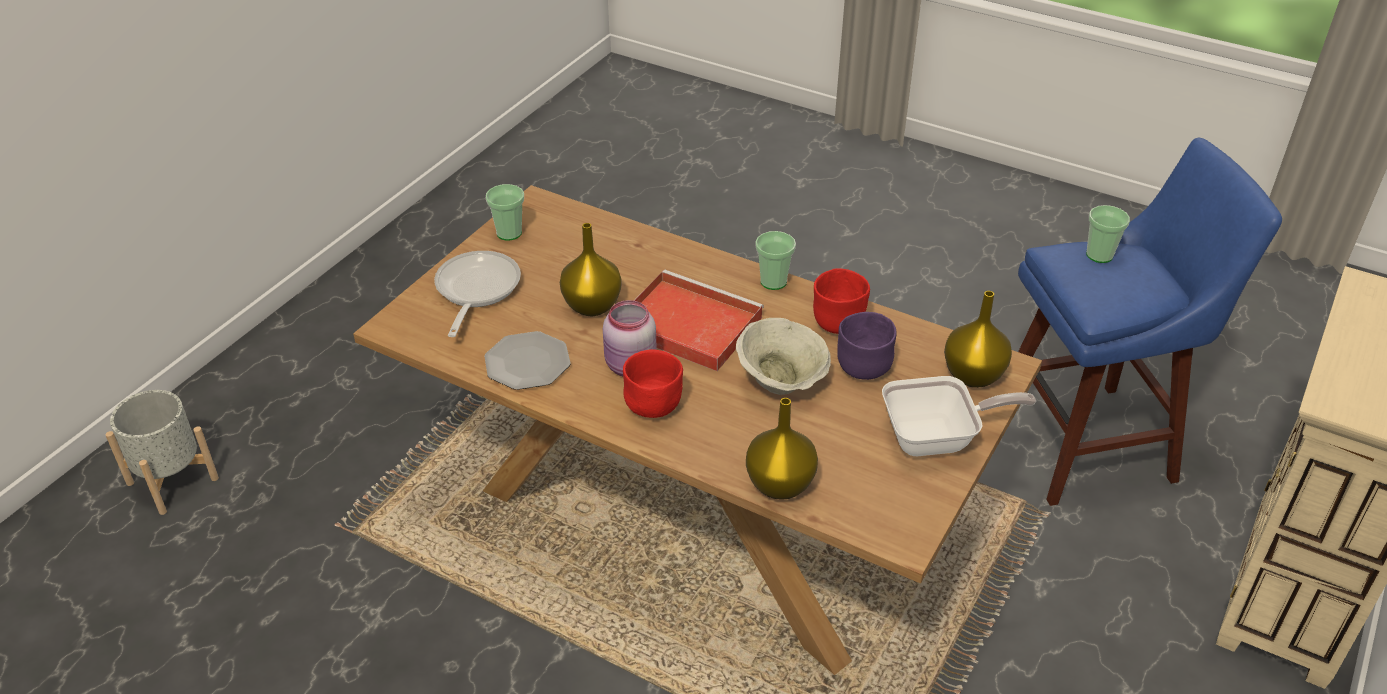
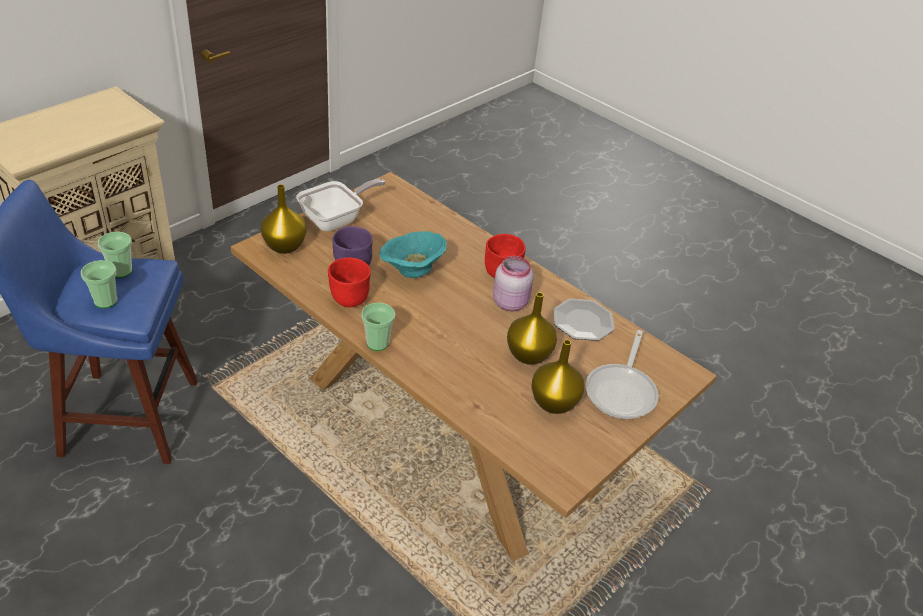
camera: 170 degrees left, 0 degrees up
grey planter [105,390,219,515] -> none
cup [486,184,524,241] -> cup moved to [98,232,132,278]
red tray [634,270,764,371] -> none
beige bowl [736,318,831,395] -> turquoise bowl [379,231,447,278]
yellow vase [746,398,818,500] -> yellow vase moved to [531,340,584,414]
frying pan [882,376,1036,456] -> frying pan turned 135 degrees clockwise [296,179,386,232]

